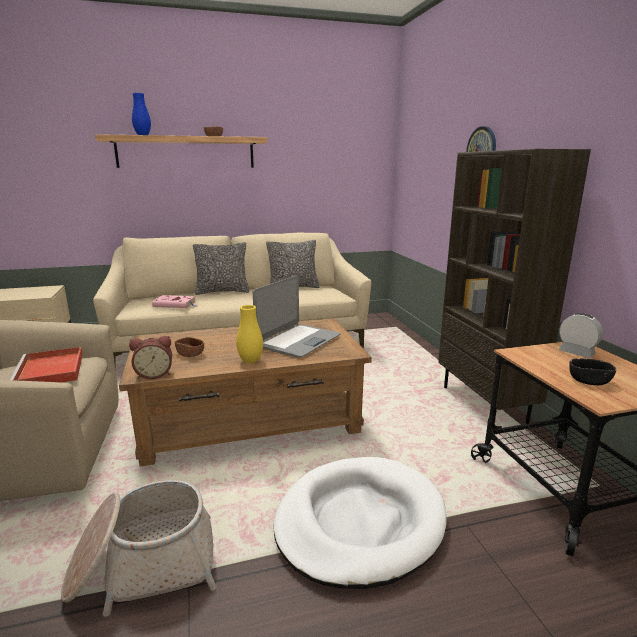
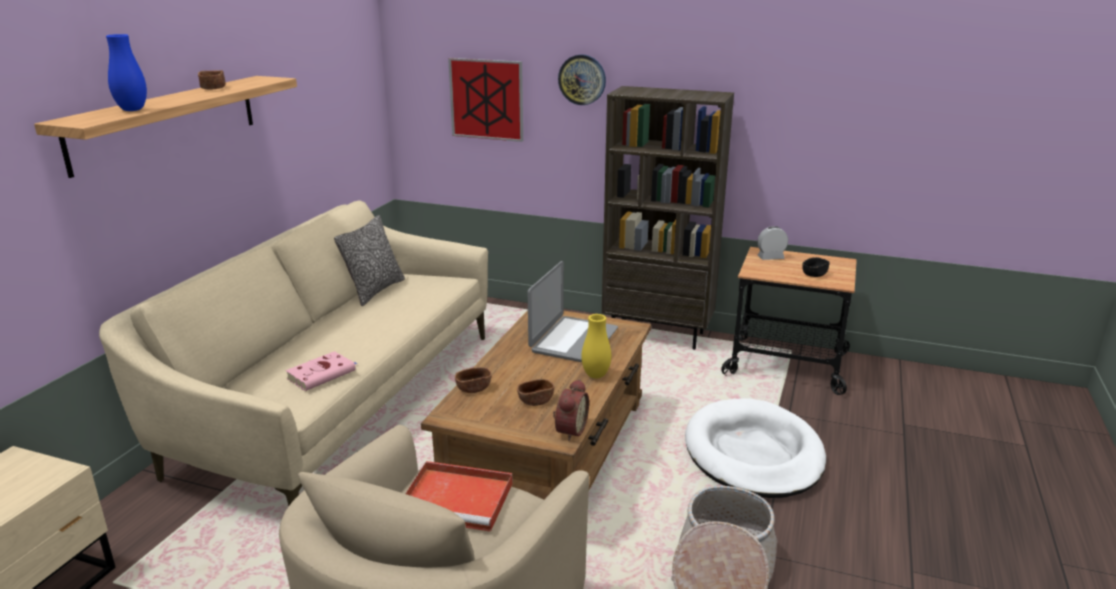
camera: 55 degrees left, 5 degrees up
pillow [193,242,249,295] -> none
laptop [253,275,341,357] -> laptop turned 45 degrees clockwise [528,261,618,362]
none -> picture [448,58,523,142]
none -> brown bowl [455,367,492,393]

